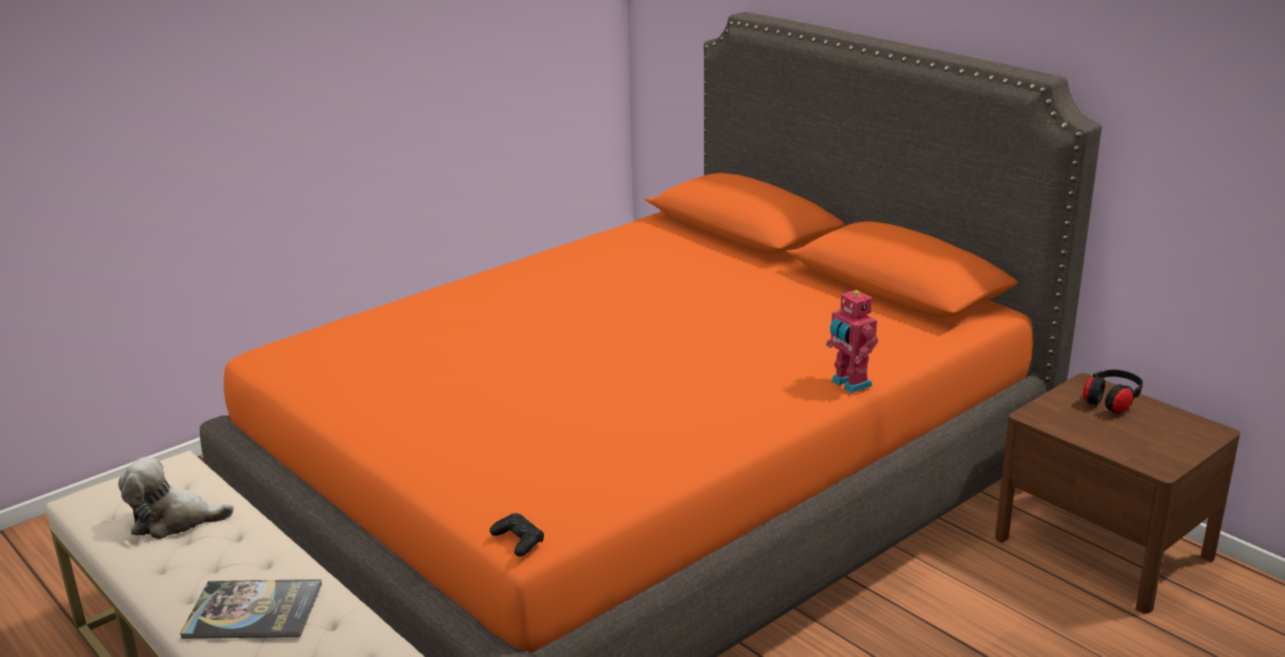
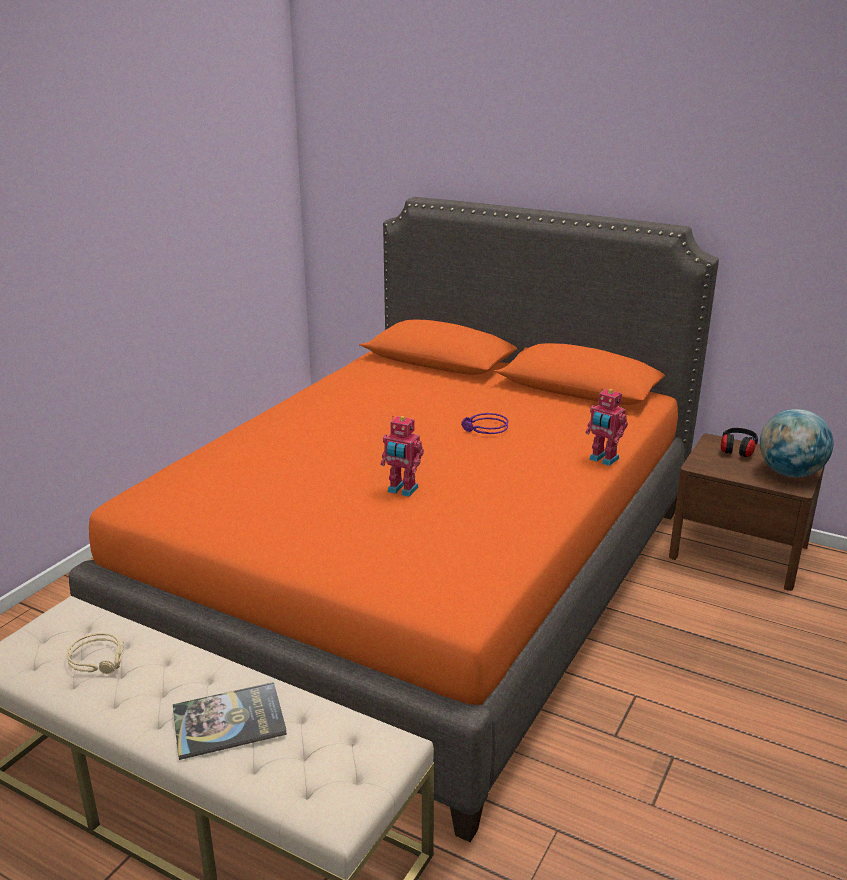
camera: 20 degrees left, 0 degrees up
plush toy [118,457,234,539] -> beige headphones [67,633,124,674]
black game controller [490,513,544,557] -> none
none -> toy robot [381,416,424,497]
none -> purple headphones [461,413,509,434]
none -> globe [760,409,834,477]

